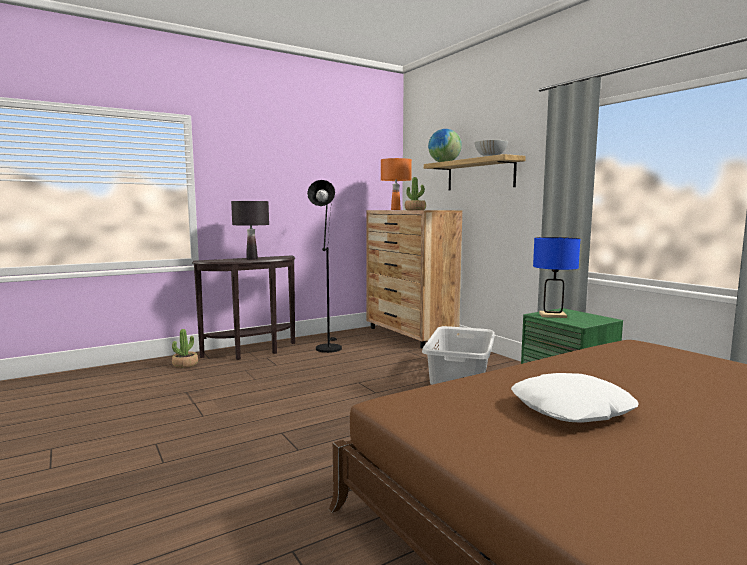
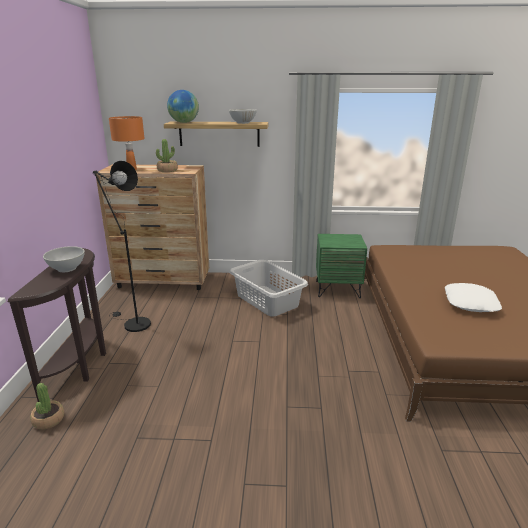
camera: 55 degrees left, 15 degrees up
black table lamp [231,201,269,260] -> white bowl [43,246,85,272]
blue table lamp [533,237,580,318] -> none

